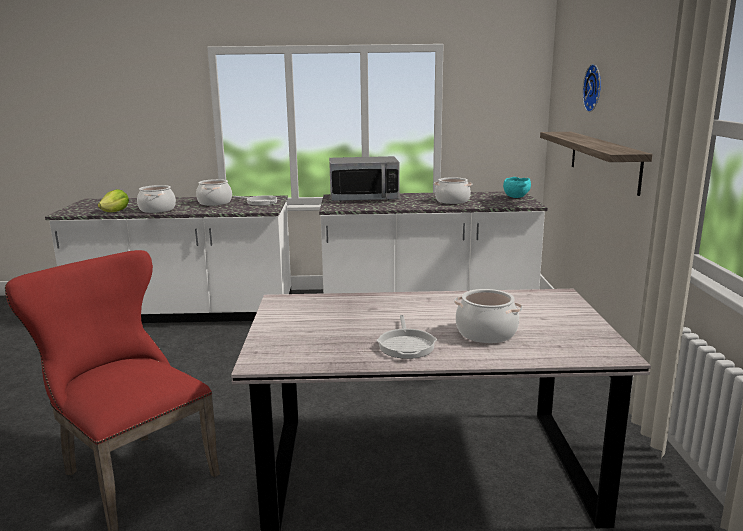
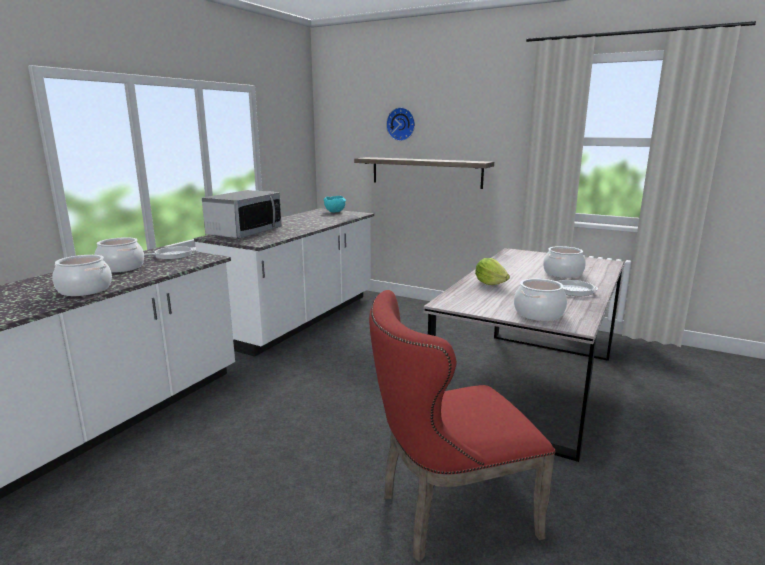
camera: 60 degrees left, 0 degrees up
lettuce [98,189,129,212] -> lettuce moved to [475,258,510,285]
cooking pot [434,177,472,204] -> cooking pot moved to [514,278,567,321]

